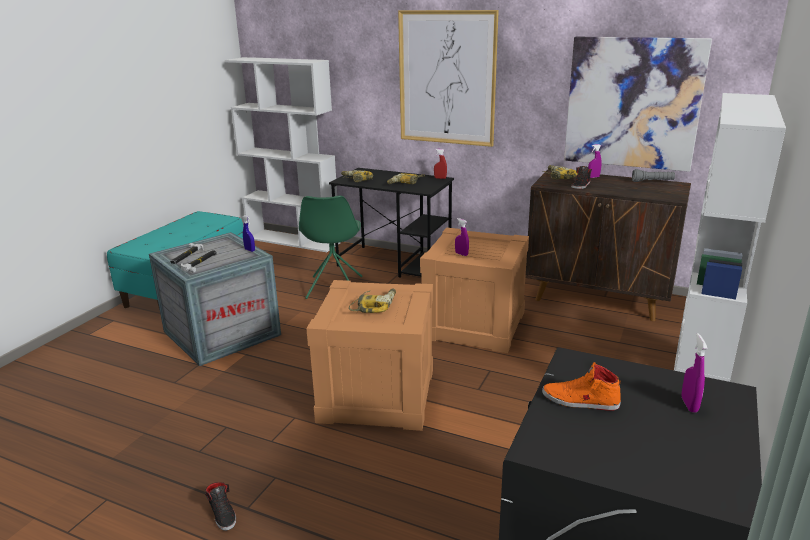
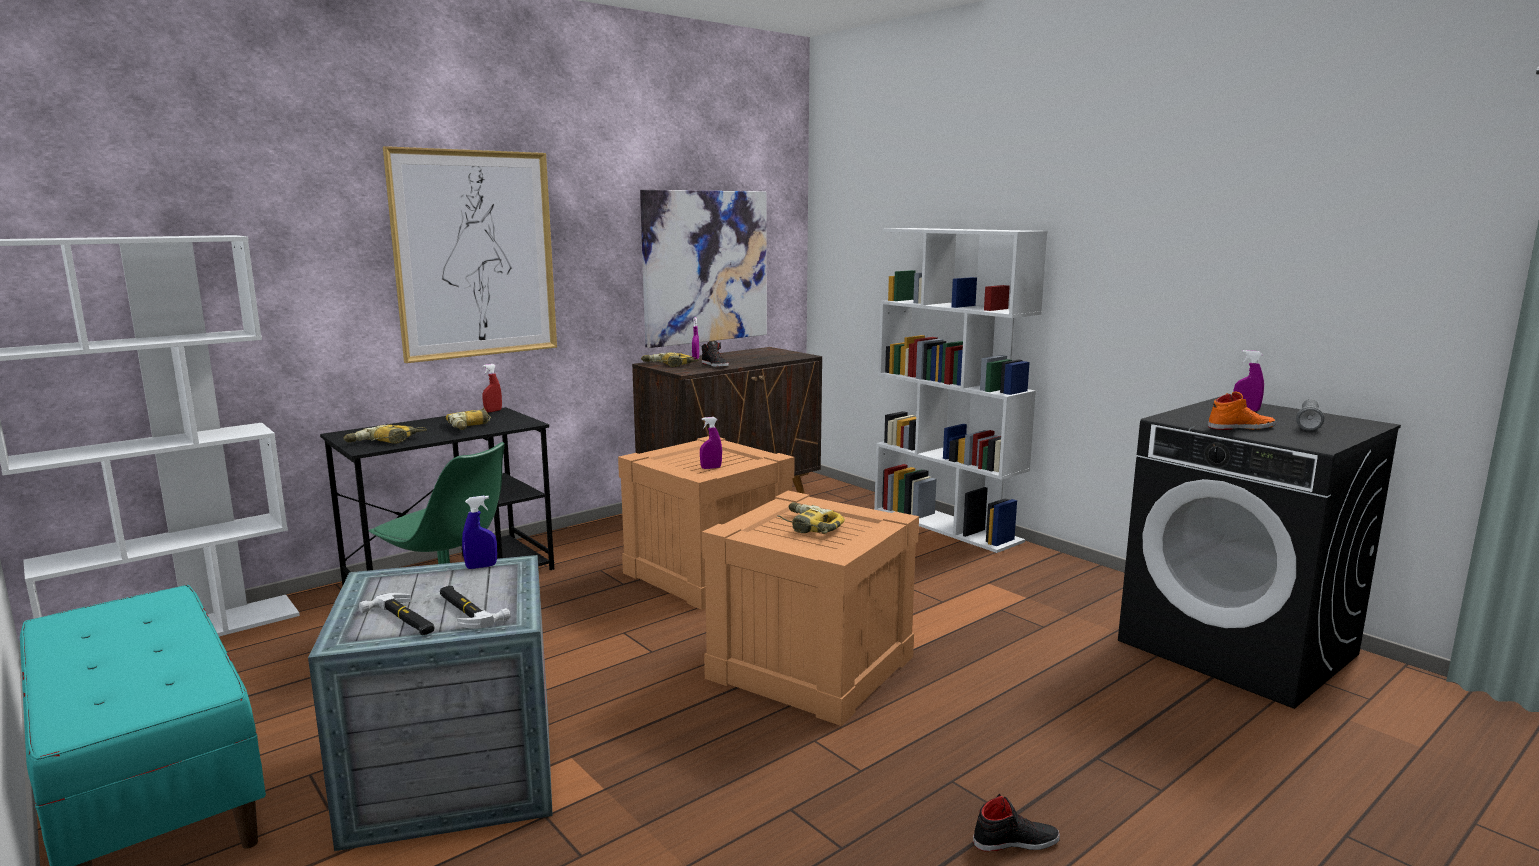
camera: 65 degrees left, 10 degrees down
orange shoe [542,362,621,411] -> orange shoe turned 135 degrees counterclockwise [1208,392,1276,430]
grey flashlight [632,169,675,182] -> grey flashlight moved to [1296,399,1324,431]

